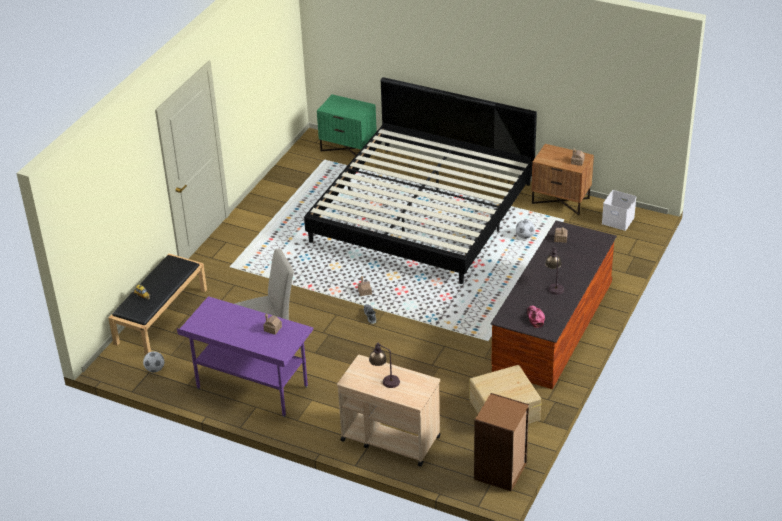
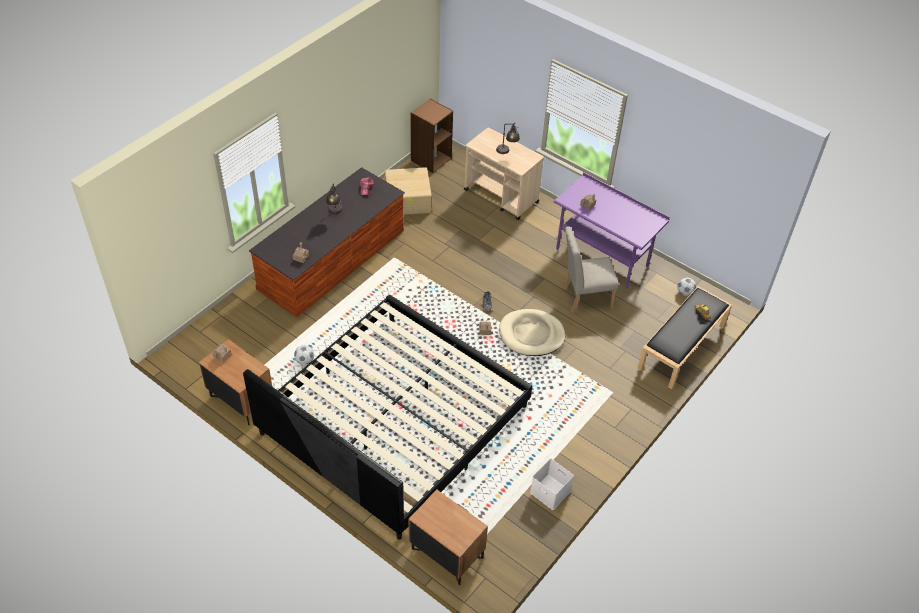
camera: 170 degrees left, 10 degrees up
green nightstand [317,94,377,156] -> brown nightstand [409,490,488,585]
white storage box [602,190,636,231] -> white storage box moved to [530,459,574,510]
none -> beige dog bed [499,309,565,356]

